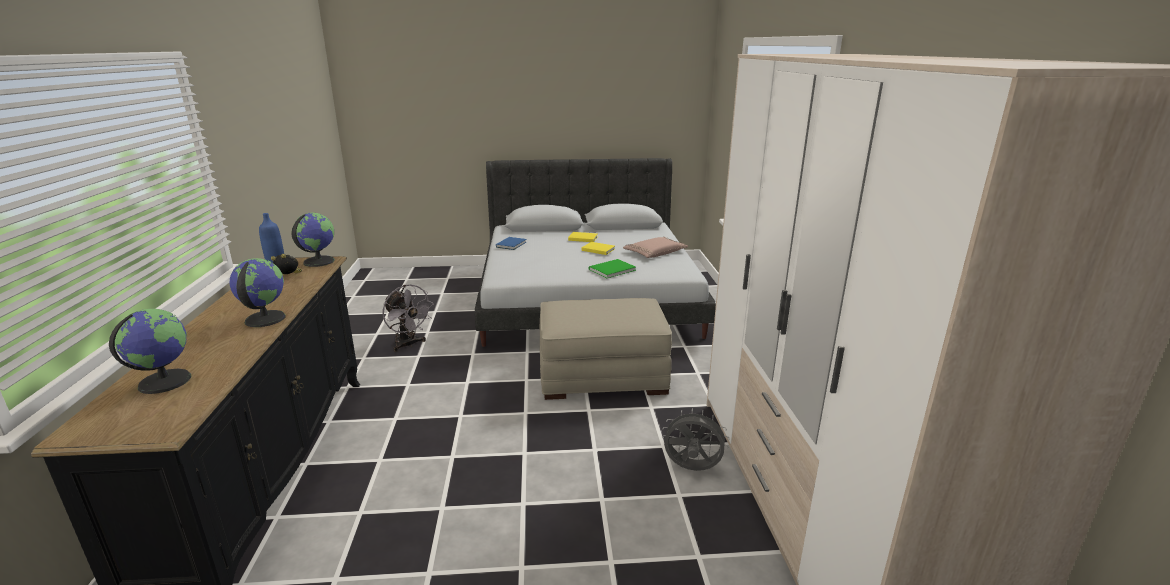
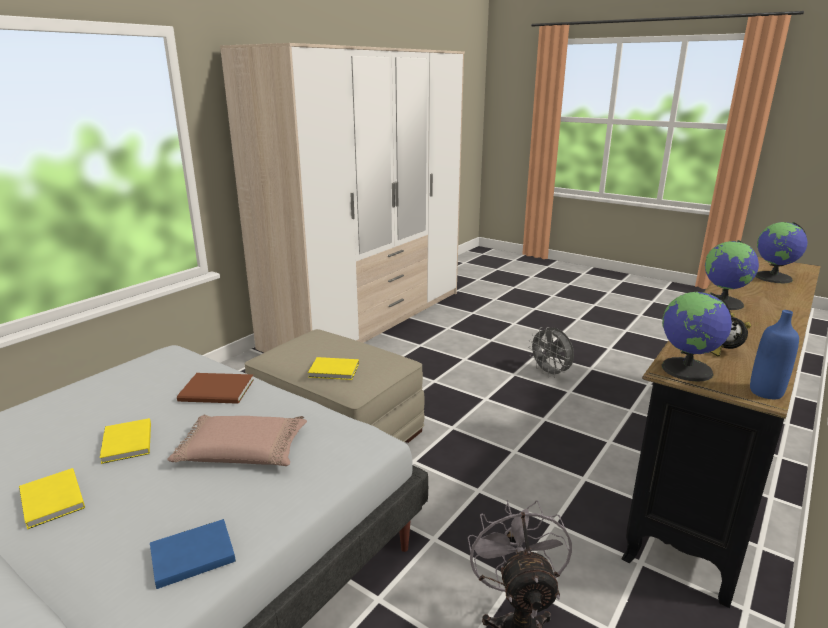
camera: 140 degrees left, 0 degrees up
green book [589,259,636,278] -> brown book [177,373,254,404]
beige pillow [623,237,688,258] -> beige pillow moved to [167,414,307,466]
grey fan [662,408,729,471] -> grey fan moved to [528,327,574,378]
none -> yellow book [308,357,359,380]

